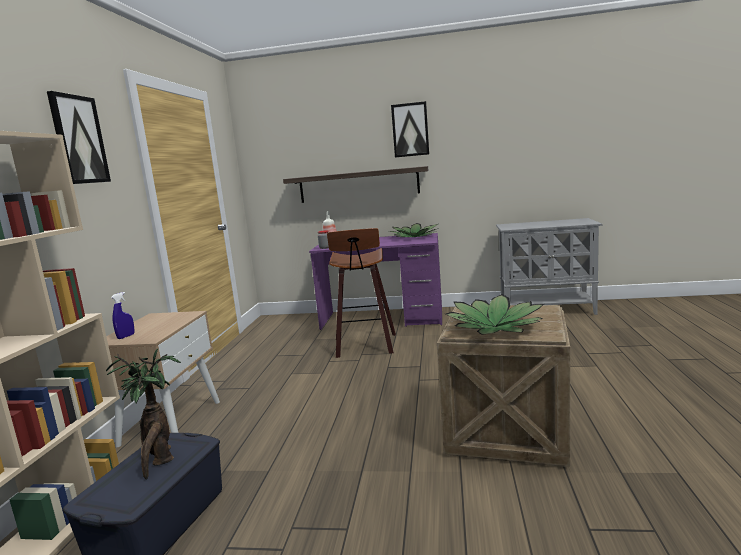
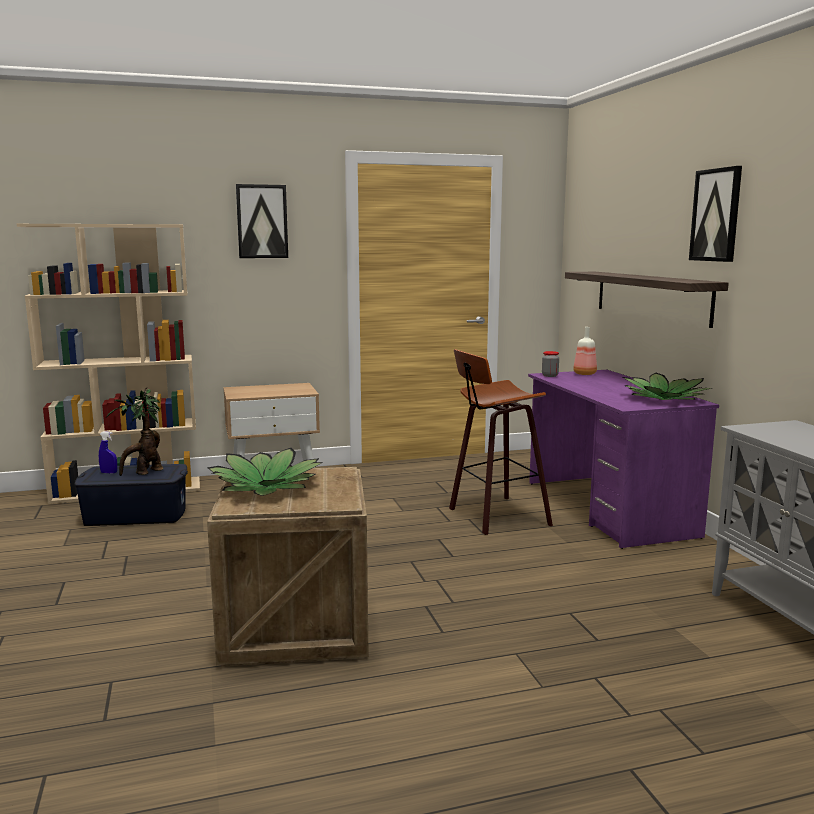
camera: 65 degrees right, 0 degrees up
blue spray bottle [111,292,135,339] -> blue spray bottle moved to [99,432,117,474]

